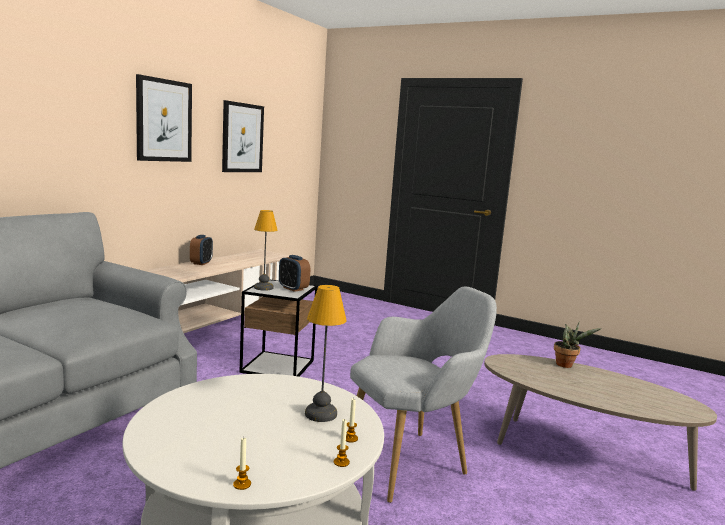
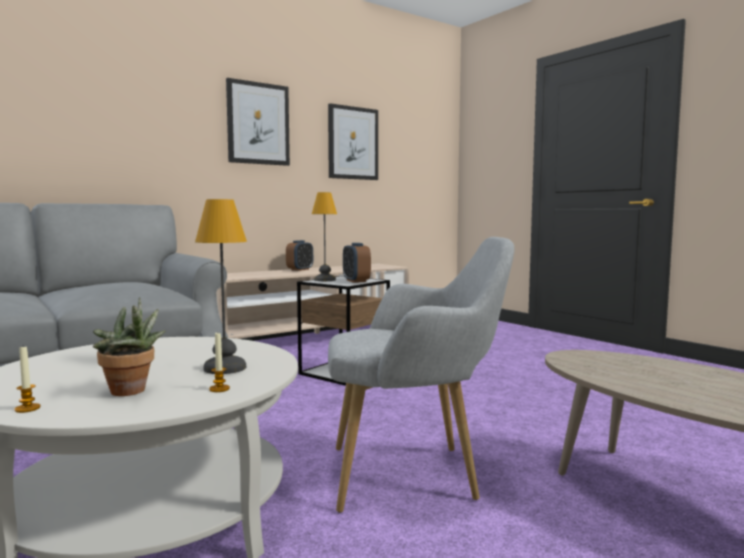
camera: 25 degrees right, 5 degrees down
candle [334,419,350,467] -> none
potted plant [554,322,602,368] -> potted plant moved to [93,297,165,396]

